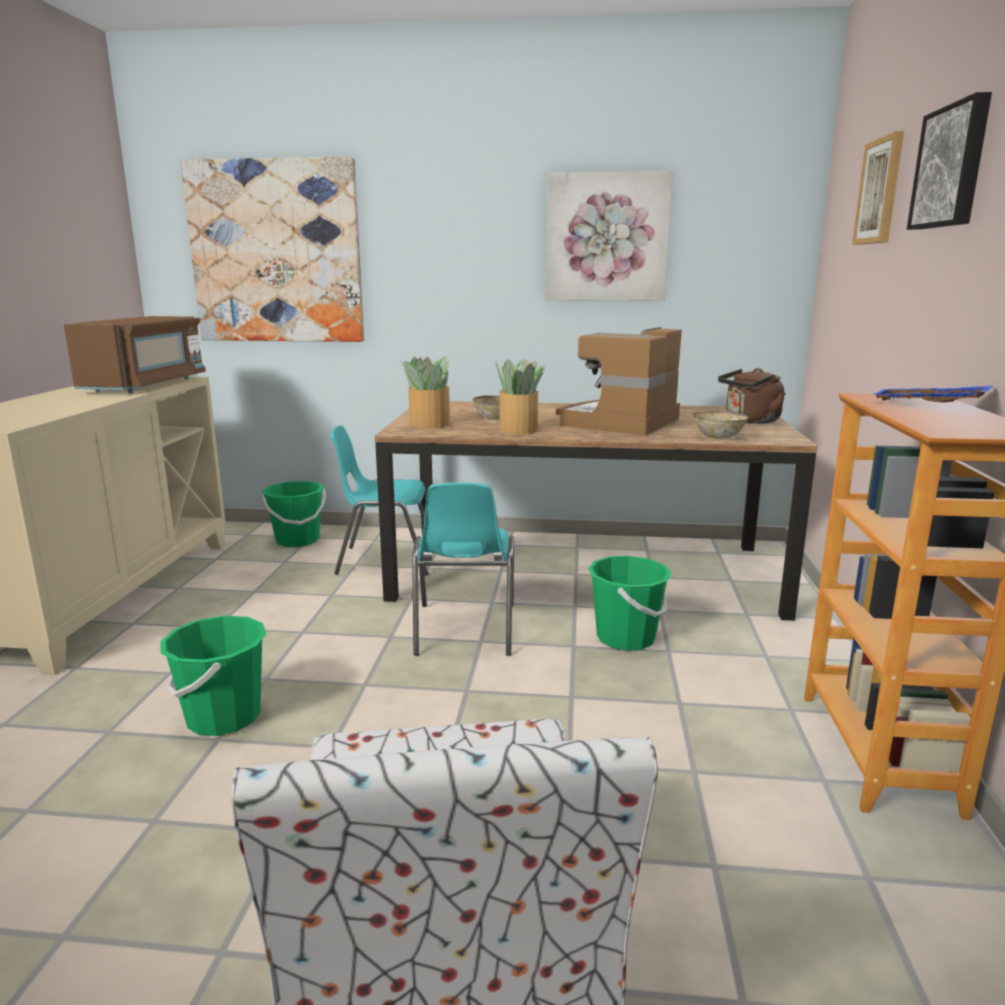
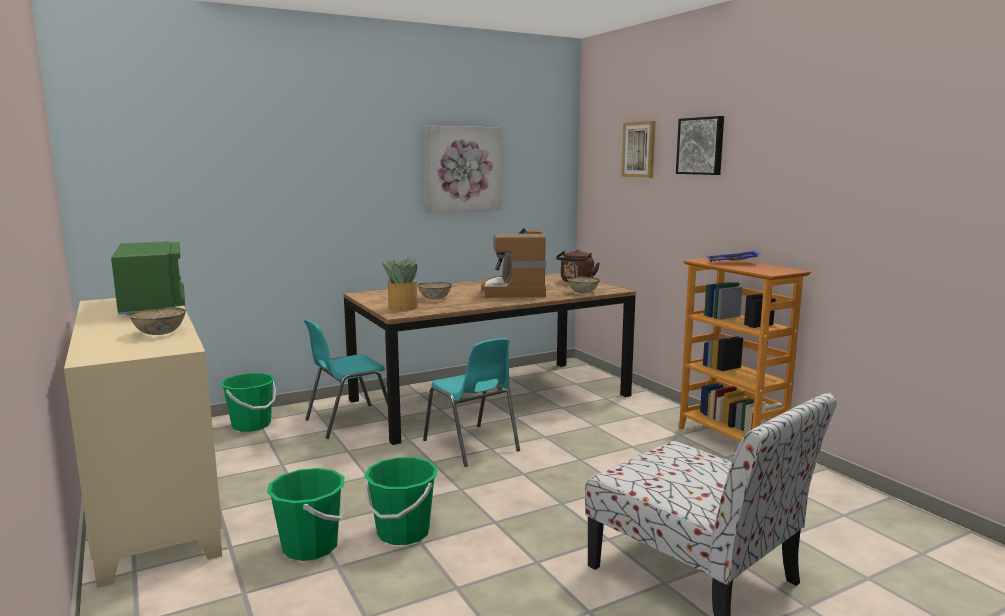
camera: 35 degrees left, 5 degrees down
brown microwave [64,316,206,393] -> green microwave [111,241,185,315]
picture [180,157,364,342] -> none
potted plant [495,359,546,434] -> none
green bucket [588,556,672,651] -> green bucket moved to [267,468,345,561]
none -> bowl [129,307,186,335]

